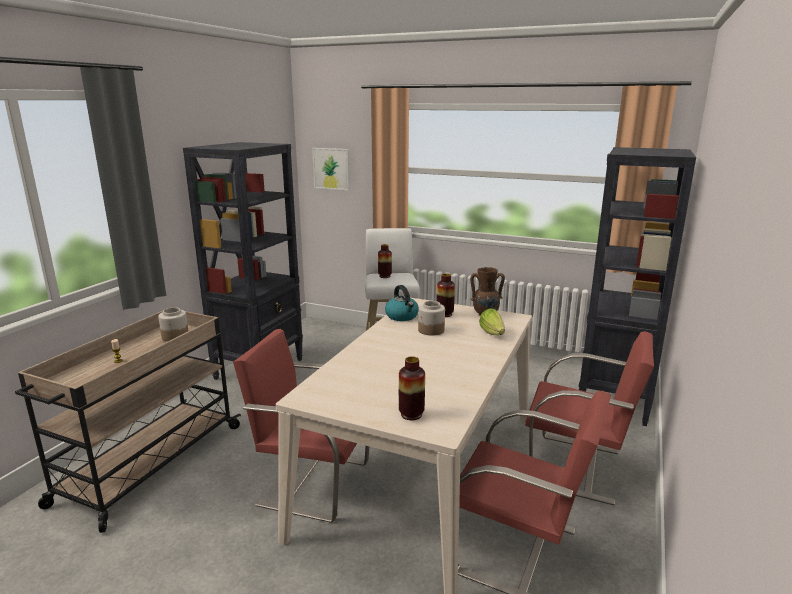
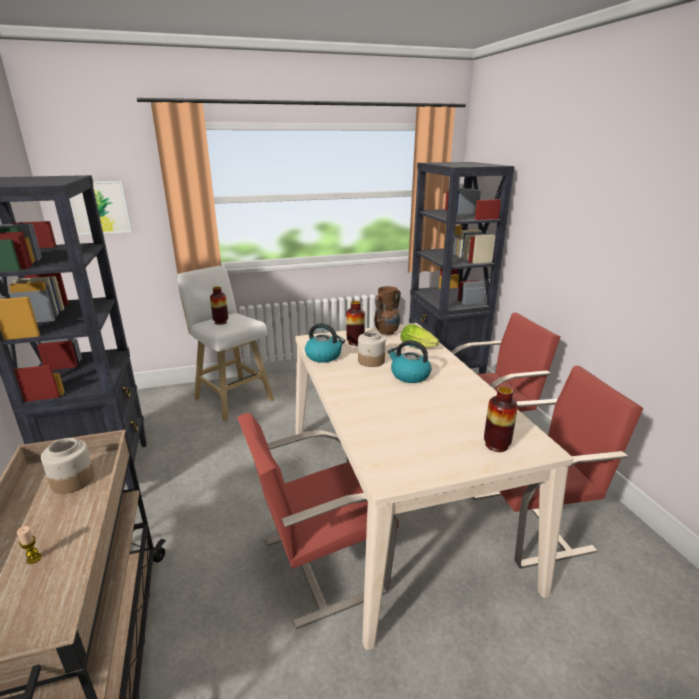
camera: 40 degrees left, 5 degrees up
none -> kettle [387,340,431,383]

